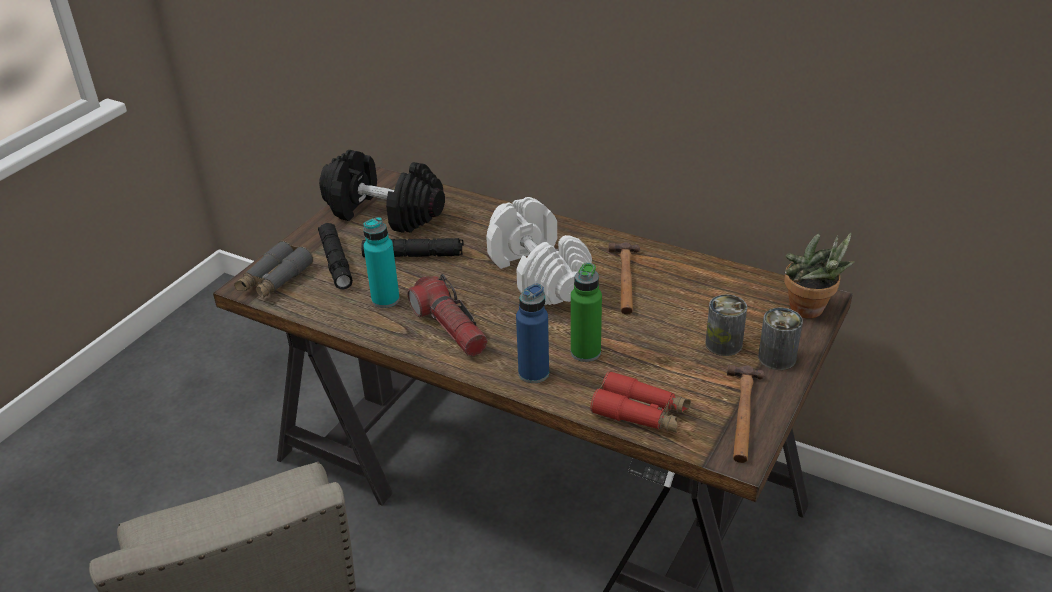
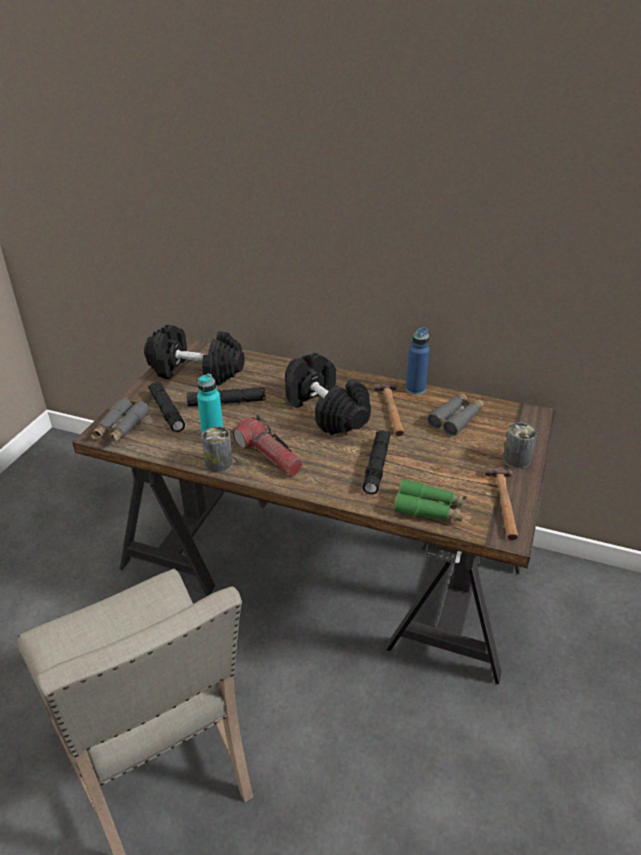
camera: 10 degrees left, 0 degrees up
white dumbbell [486,197,592,305] -> black dumbbell [285,353,371,435]
blue bottle [516,284,549,383] -> blue bottle moved to [406,327,430,395]
green bottle [571,263,602,362] -> black flashlight [363,431,391,495]
red binoculars [591,371,691,433] -> green binoculars [394,479,467,522]
can [705,294,747,356] -> can moved to [202,426,233,473]
potted plant [784,233,855,318] -> none
none -> grey binoculars [427,393,484,436]

